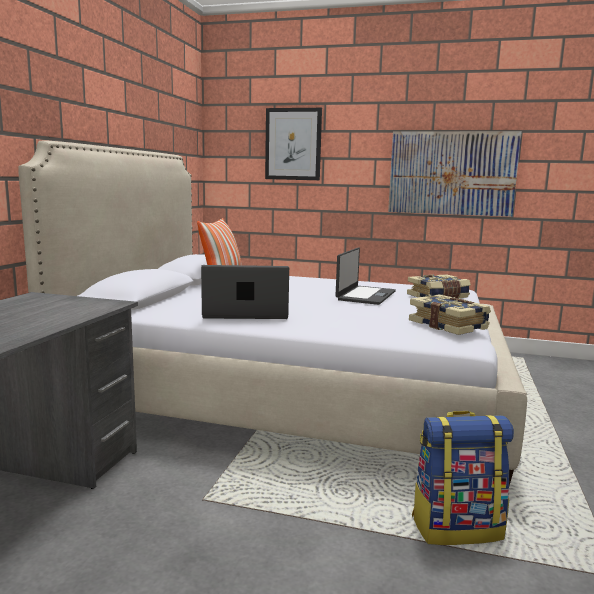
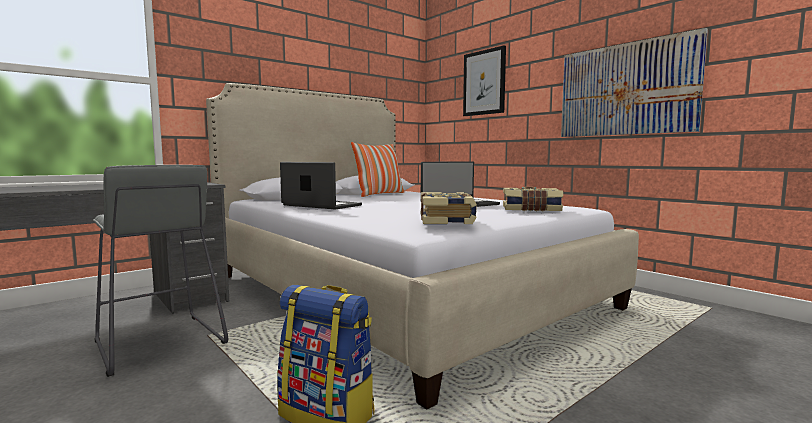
camera: 35 degrees right, 5 degrees down
none -> grey stool [93,165,228,377]

